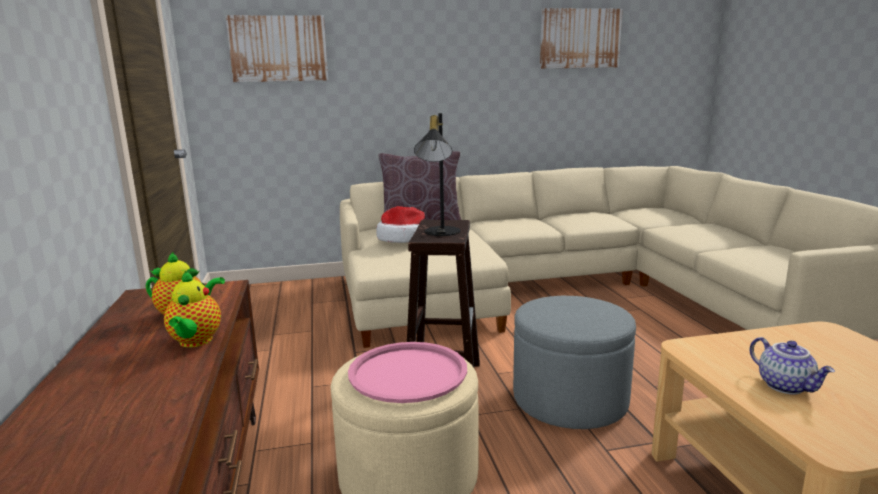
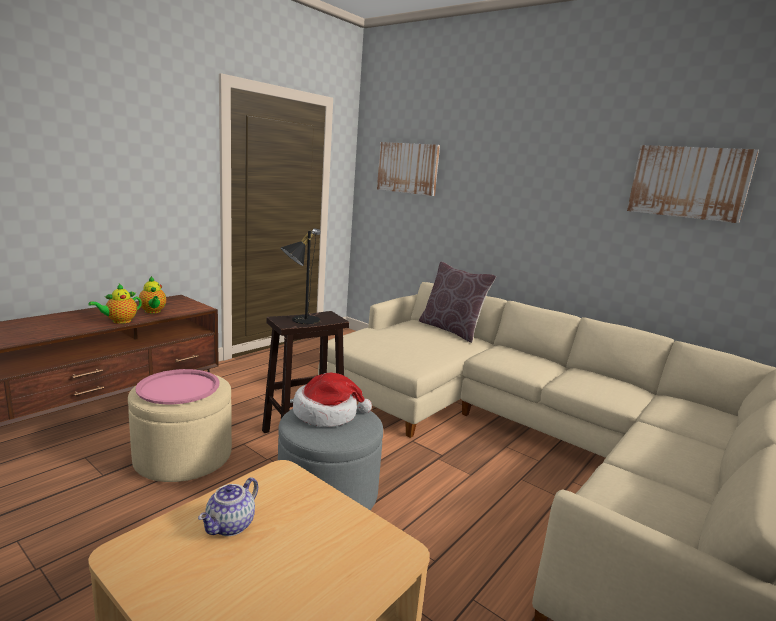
camera: 50 degrees right, 0 degrees up
hat [376,206,425,243] -> hat moved to [293,373,372,427]

